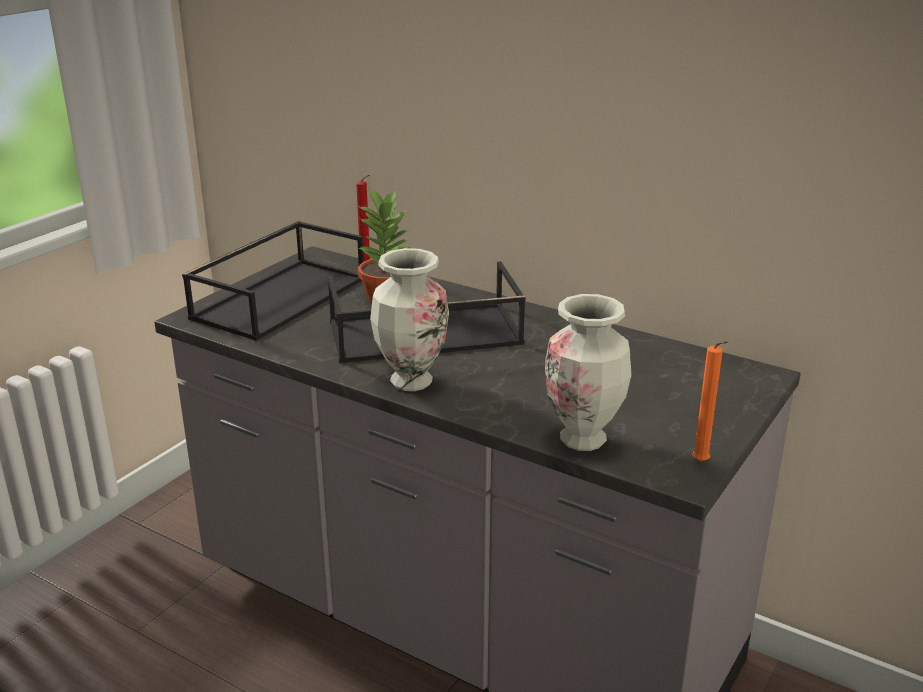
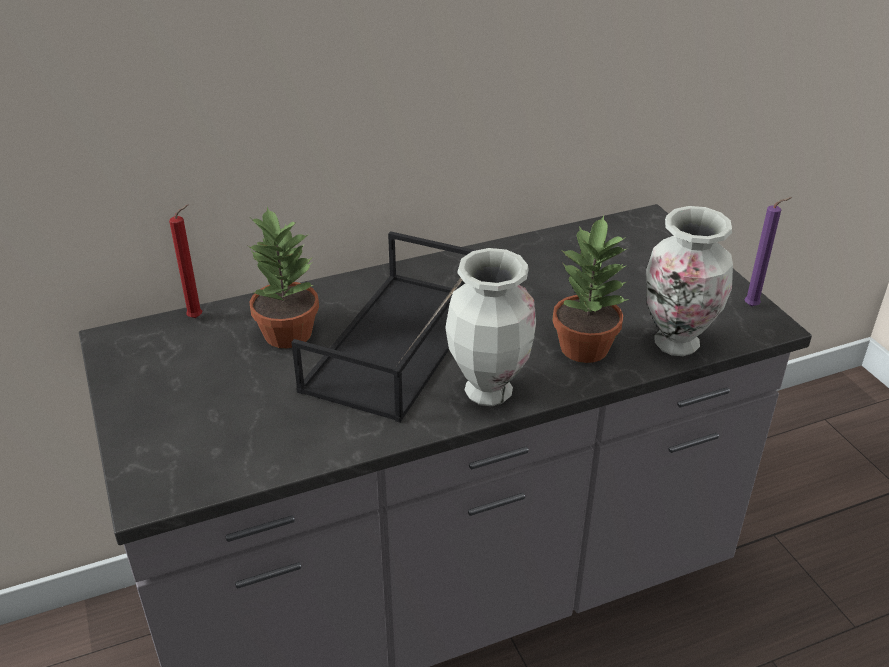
camera: 55 degrees left, 10 degrees up
black tray [182,221,364,341] -> none
orange candle [692,341,727,462] -> purple candle [745,197,792,306]
none -> potted plant [552,215,628,363]

